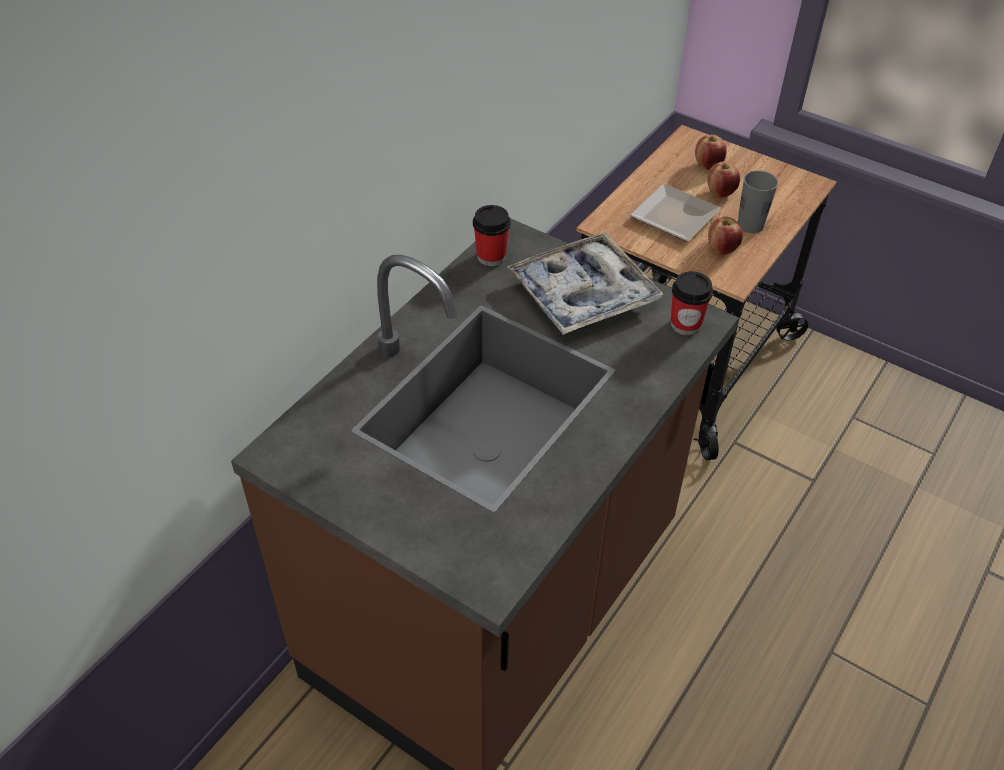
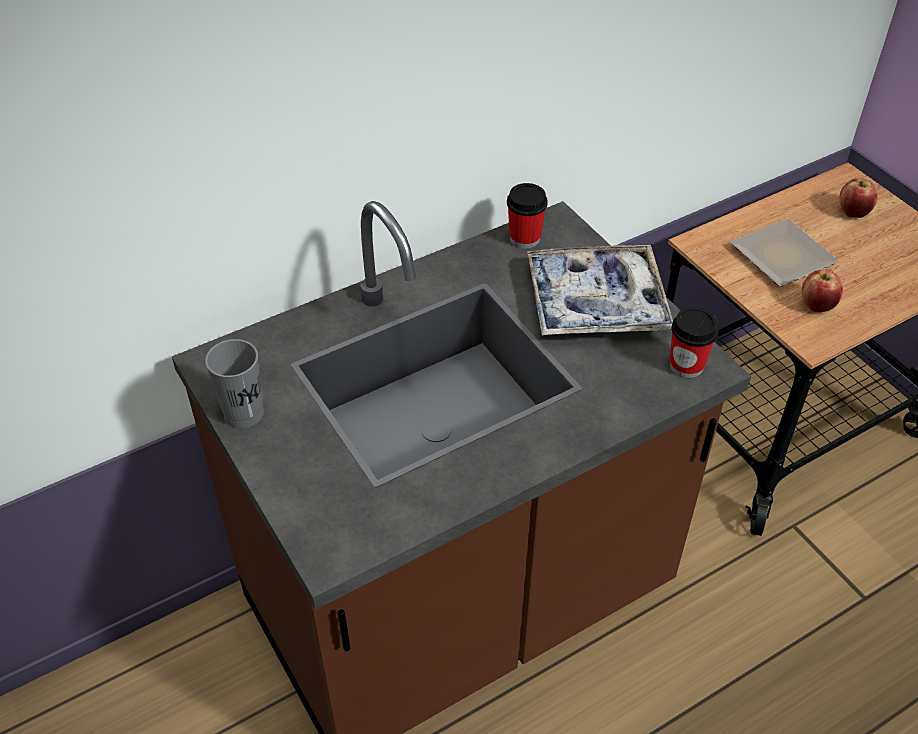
camera: 25 degrees right, 0 degrees up
apple [707,161,740,198] -> none
grey cup [738,171,778,233] -> grey cup moved to [205,339,264,428]

